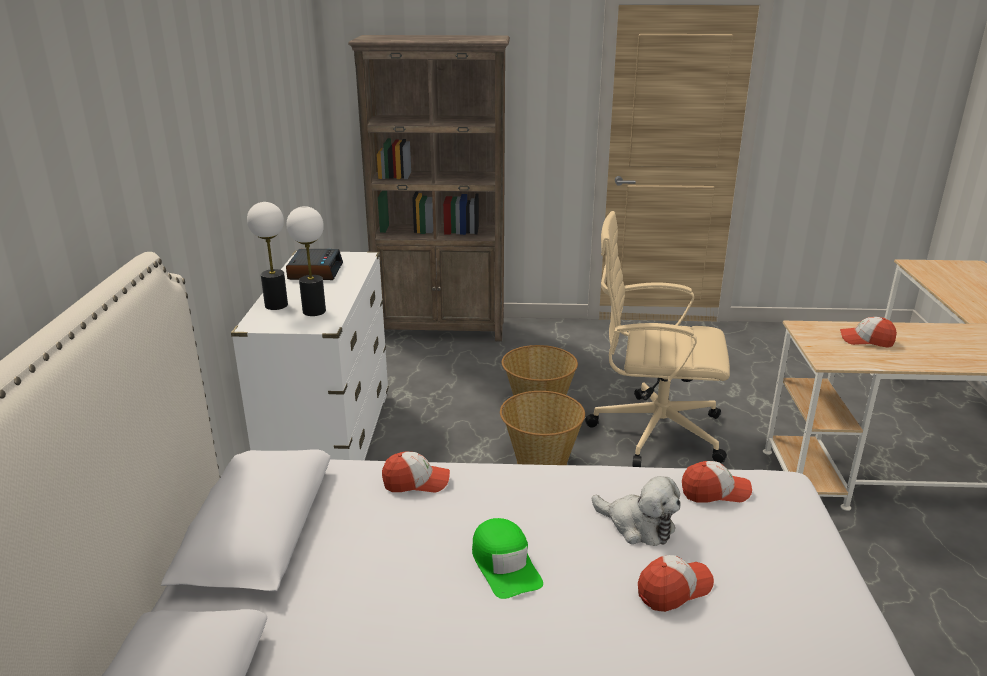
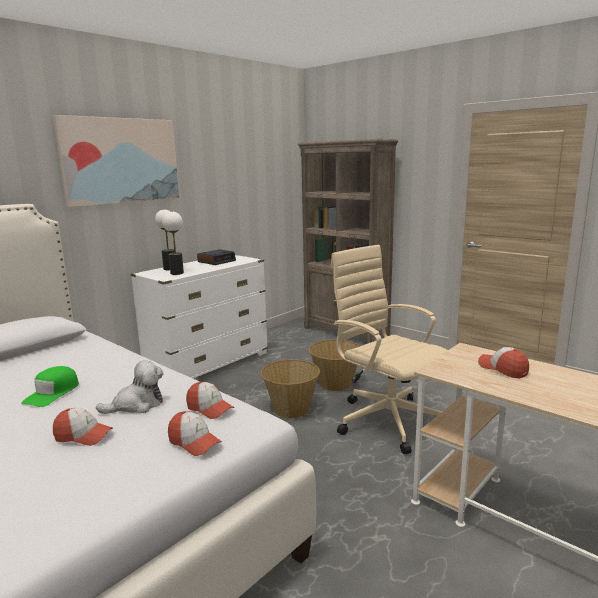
camera: 40 degrees right, 10 degrees down
cap [382,452,450,493] -> cap moved to [168,411,222,456]
plush toy [592,476,681,546] -> plush toy turned 105 degrees counterclockwise [96,360,164,414]
none -> picture [53,115,179,207]

